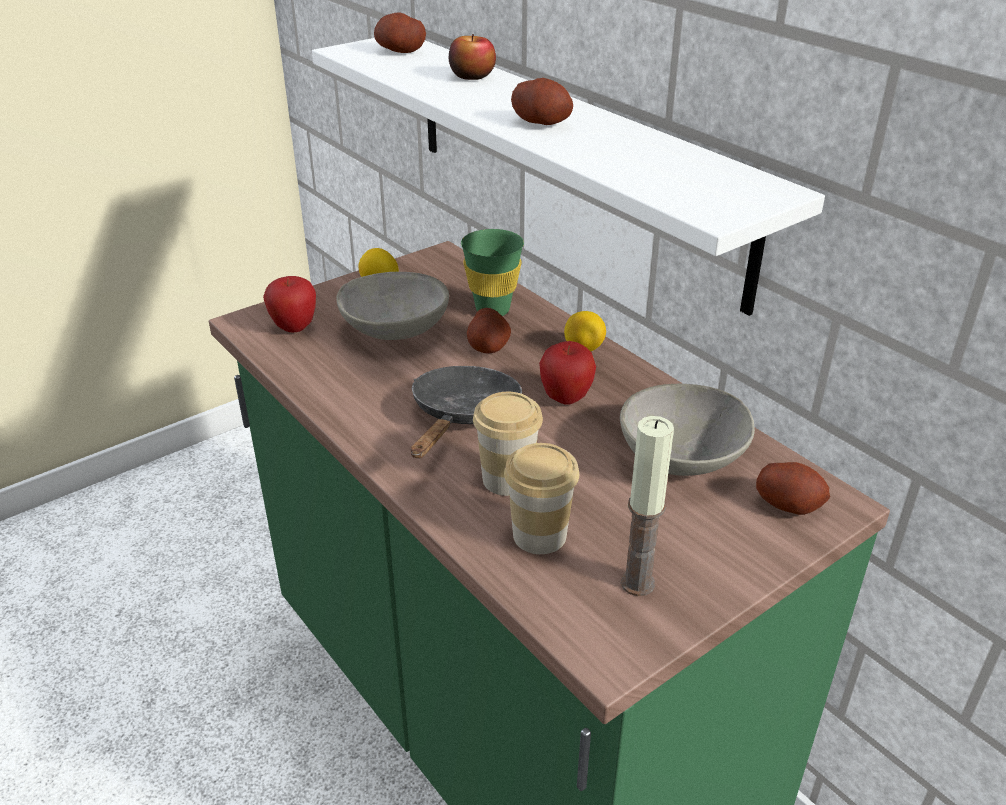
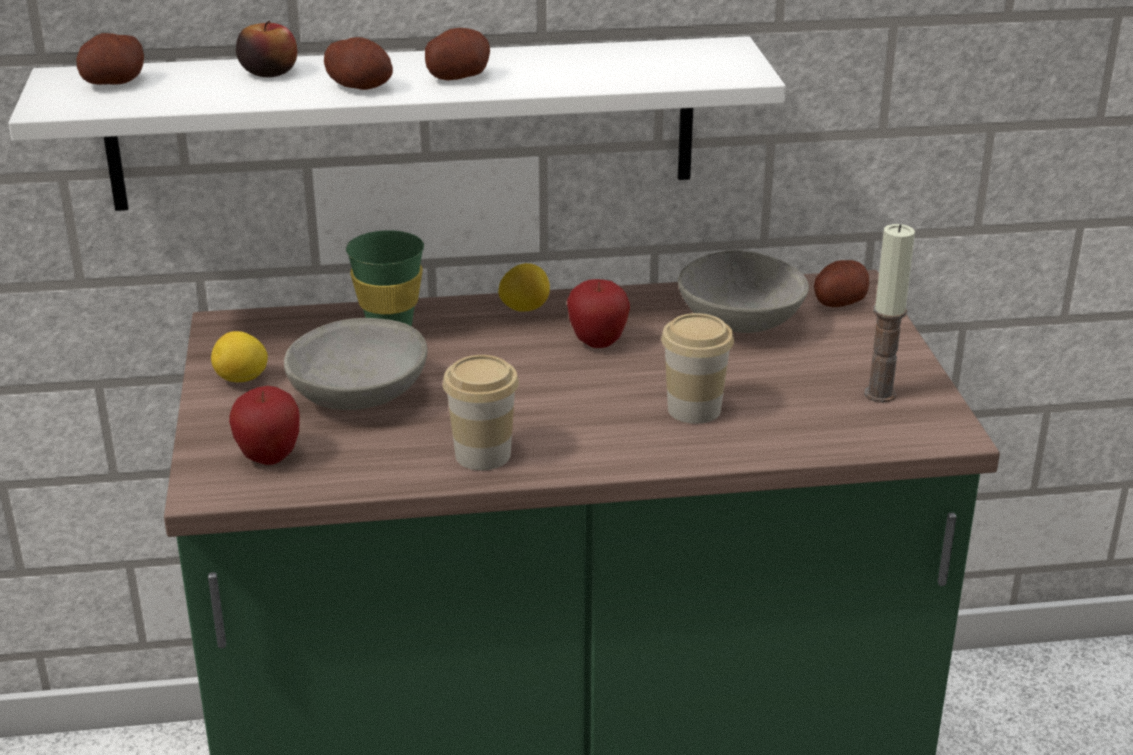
camera: 60 degrees left, 5 degrees down
black frying pan [411,366,522,458] -> none
potato [467,308,511,353] -> potato moved to [324,37,393,90]
cup [504,443,579,554] -> cup moved to [443,355,519,470]

